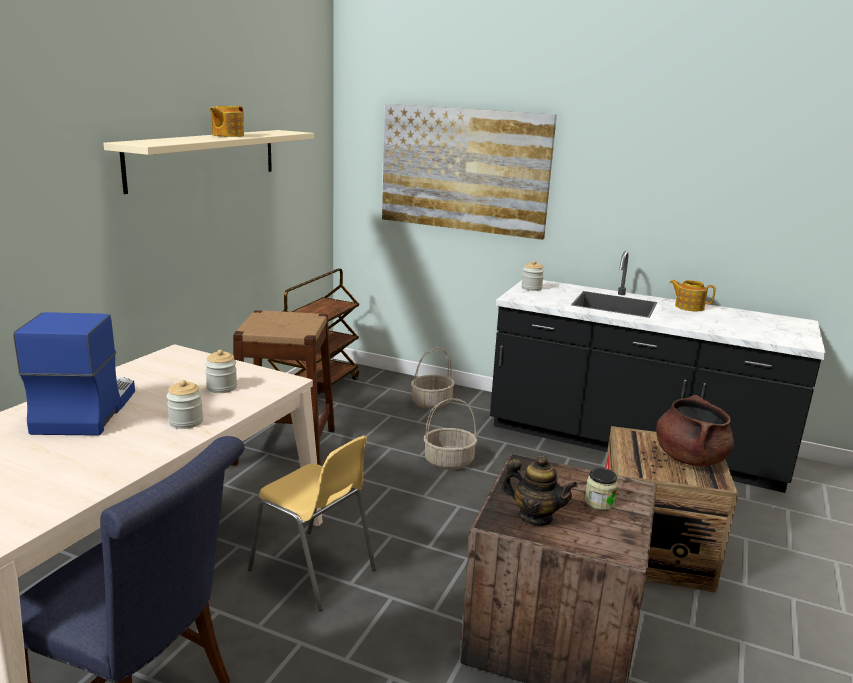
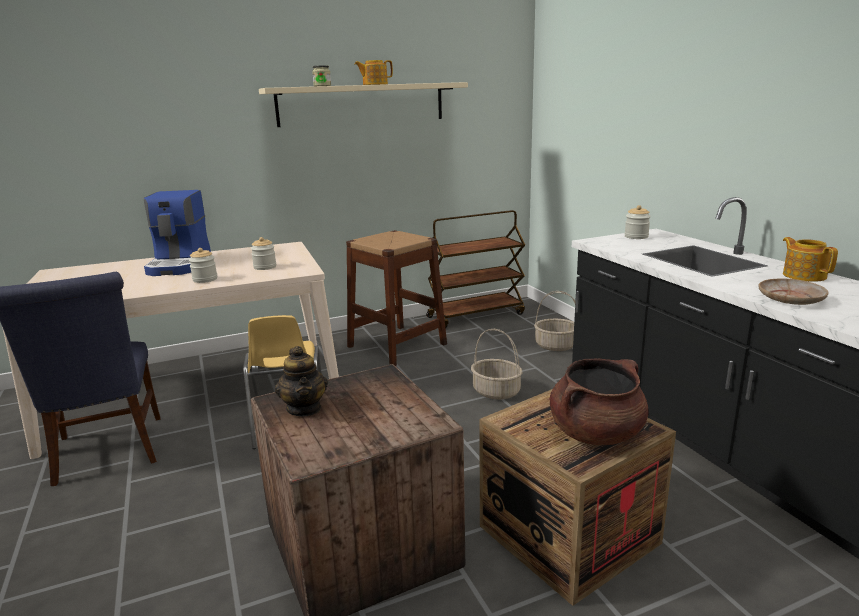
camera: 45 degrees right, 0 degrees up
coffee machine [13,312,135,436] -> coffee machine turned 135 degrees clockwise [144,190,211,276]
picture [382,104,557,240] -> none
jar [584,468,618,510] -> jar moved to [312,65,331,86]
none -> beige plate [758,279,829,305]

